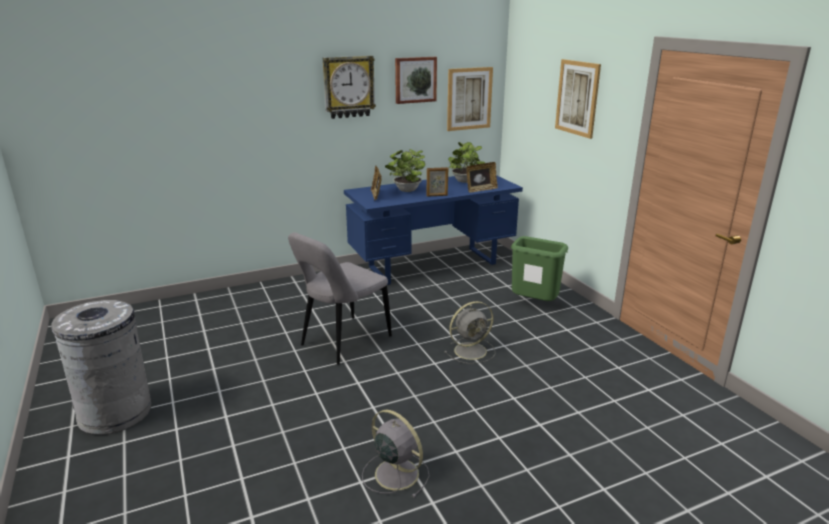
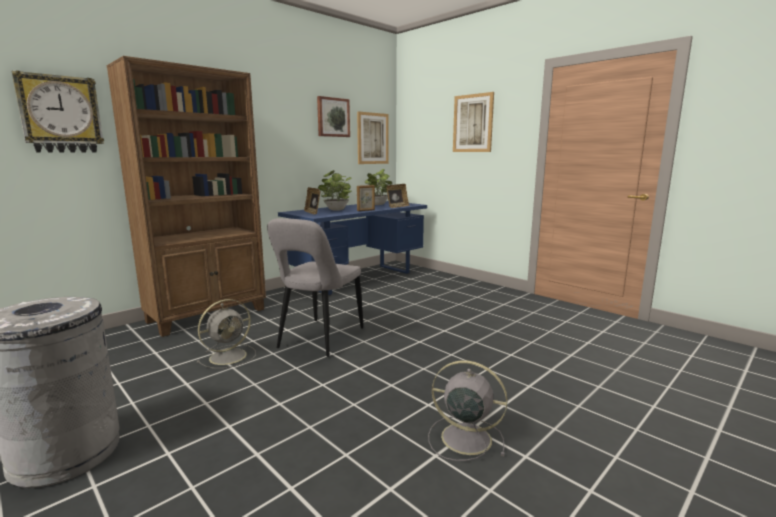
camera: 20 degrees left, 10 degrees down
wall clock [323,56,376,119] -> wall clock moved to [12,70,104,153]
grey fan [444,301,496,364] -> grey fan moved to [197,299,256,369]
green trash can [511,236,568,301] -> none
none -> brown bookcase [107,56,266,337]

